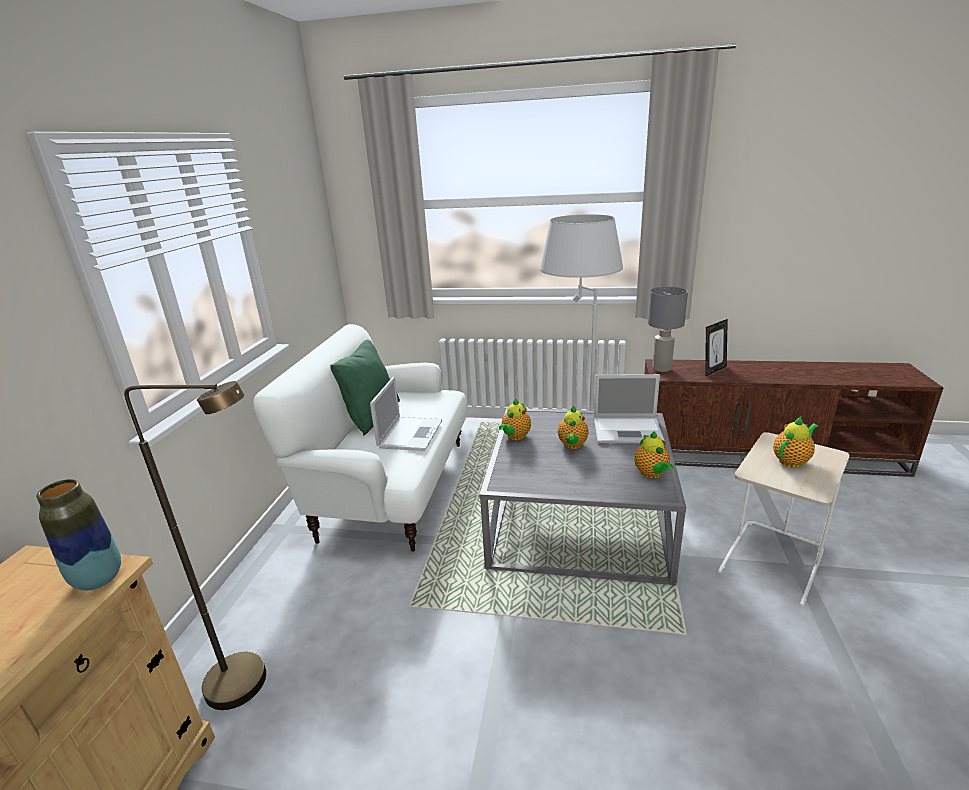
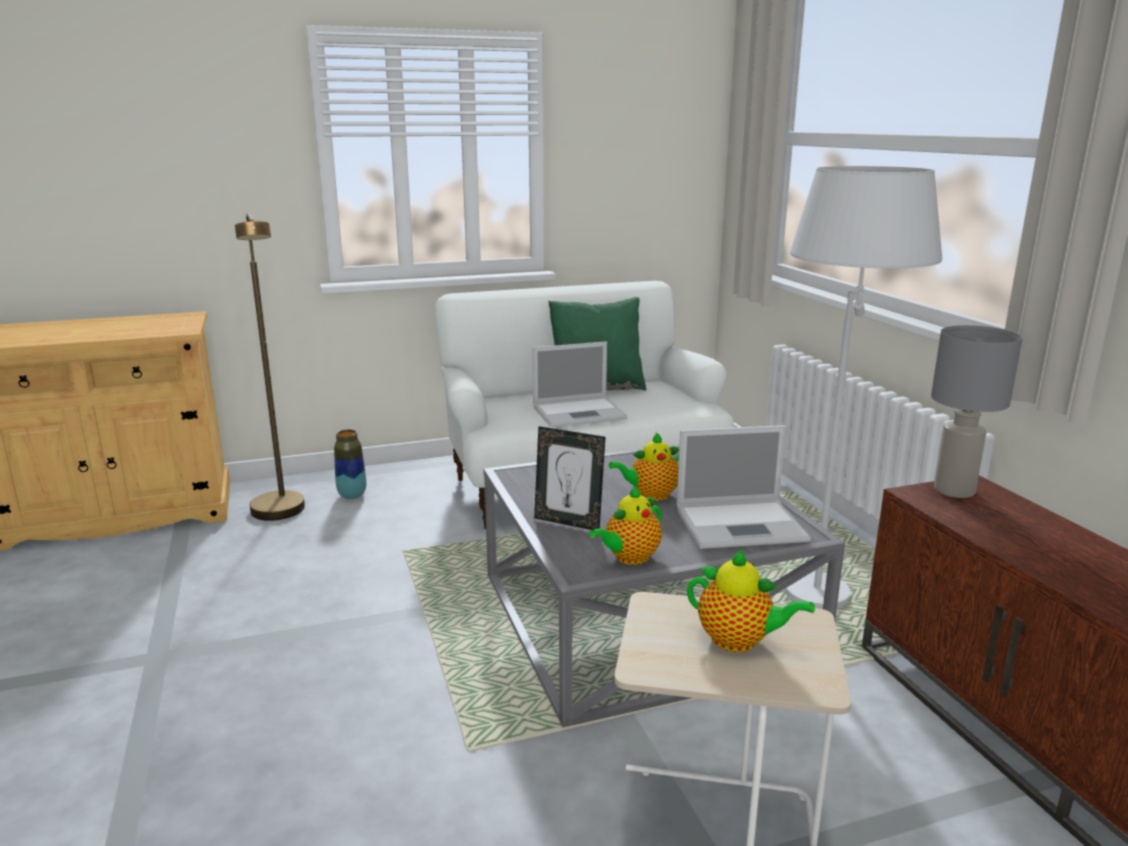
camera: 60 degrees right, 5 degrees down
vase [36,479,121,591] -> vase moved to [334,430,366,499]
teapot [499,399,531,440] -> none
laptop [594,374,665,443] -> laptop turned 75 degrees counterclockwise [676,425,811,549]
picture frame [705,319,728,377] -> picture frame moved to [534,426,606,530]

